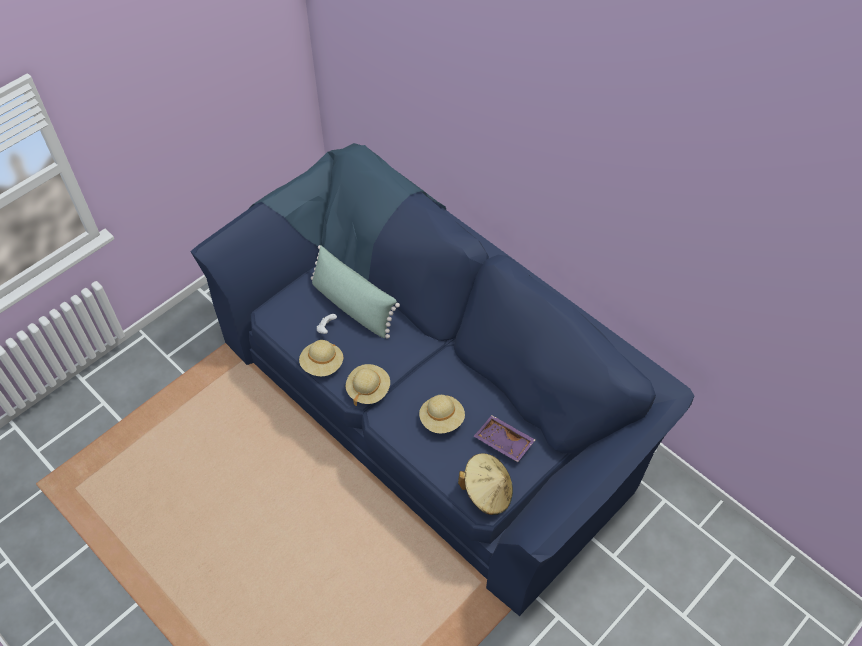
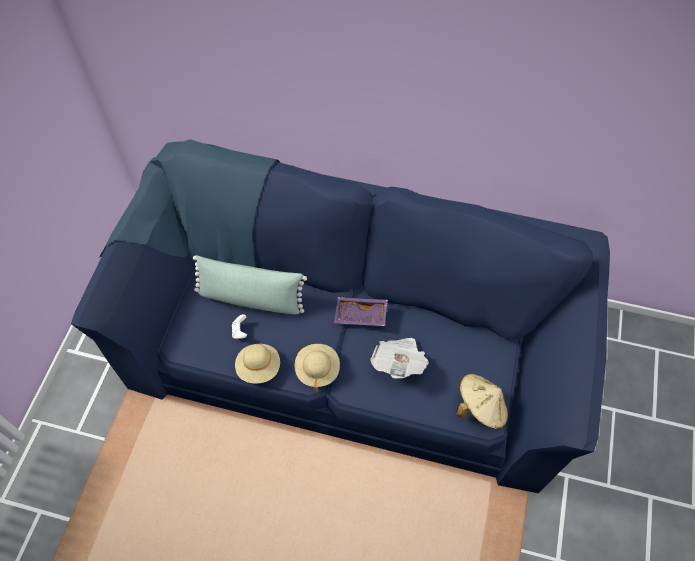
camera: 30 degrees left, 5 degrees up
beige hat [419,395,465,433] -> newspaper [370,338,429,379]
purple tray [474,415,535,462] -> purple tray moved to [334,297,388,326]

